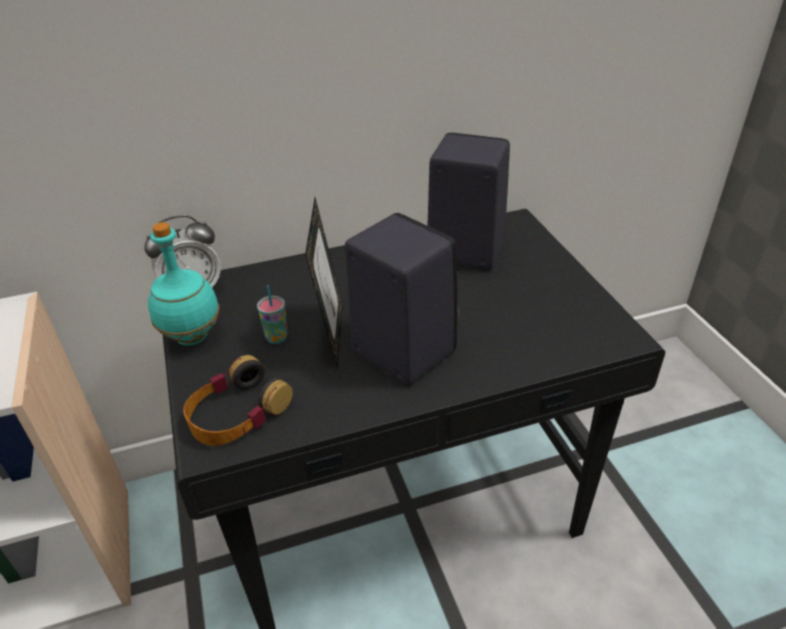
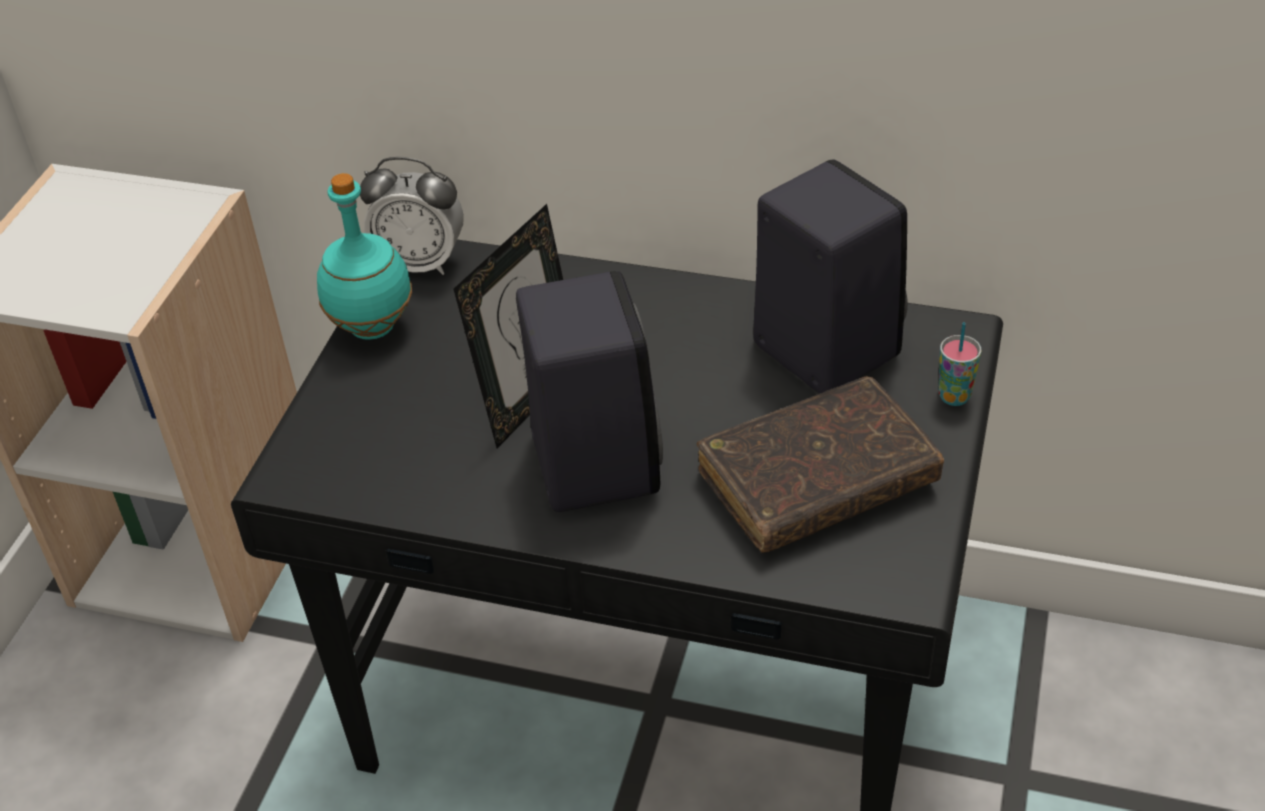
camera: 35 degrees right, 5 degrees up
headphones [183,355,293,446] -> none
cup [257,285,288,344] -> cup moved to [938,322,981,406]
none -> brown book [696,376,944,553]

